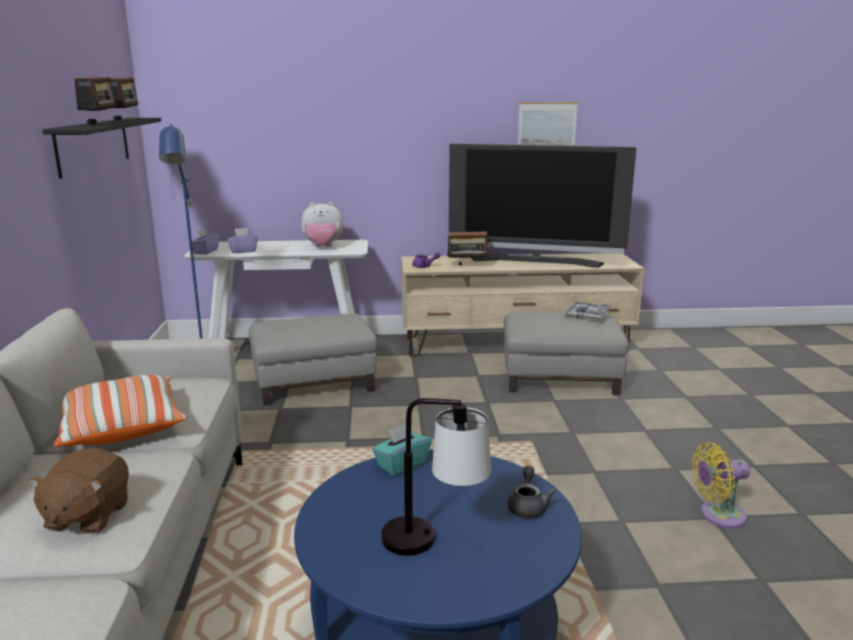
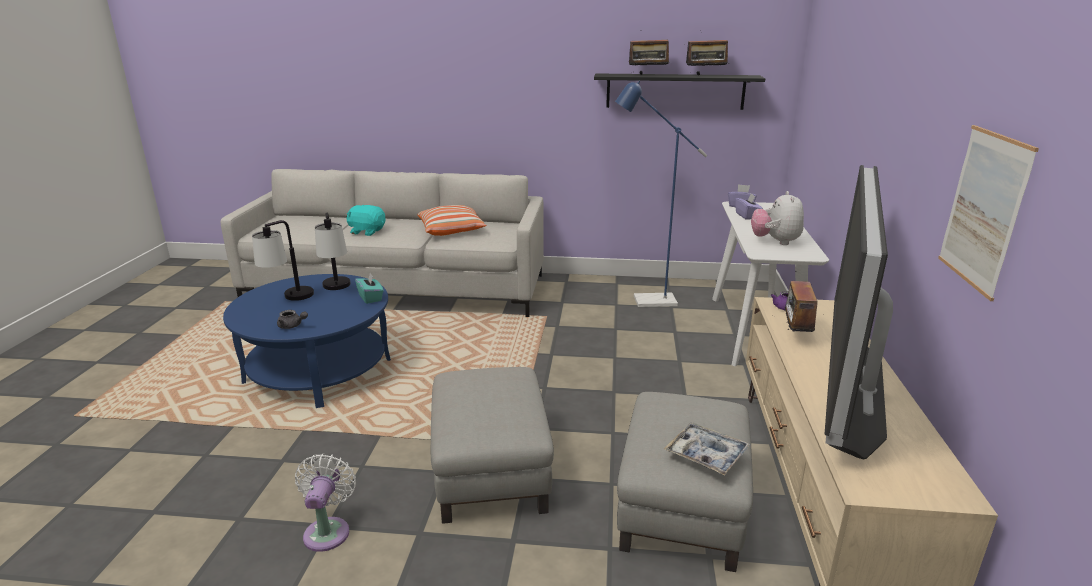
camera: 100 degrees right, 5 degrees up
brown plush toy [28,448,129,534] -> turquoise plush toy [346,205,386,236]
grey ottoman [249,313,377,406] -> grey ottoman moved to [431,367,554,524]
yellow fan [692,442,750,528] -> white fan [295,453,356,552]
none -> table lamp [315,213,350,290]

